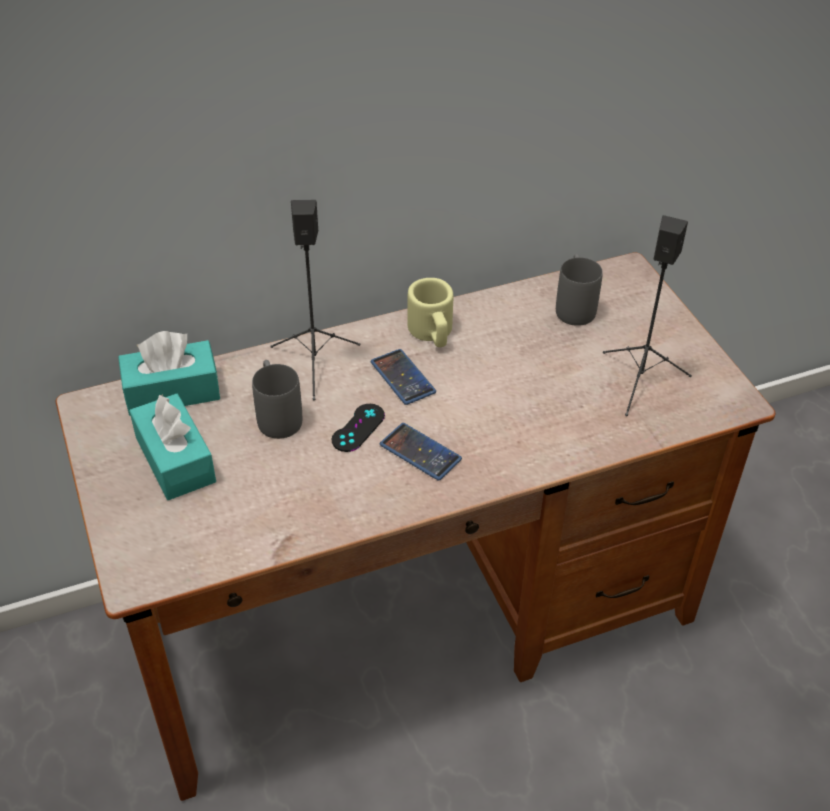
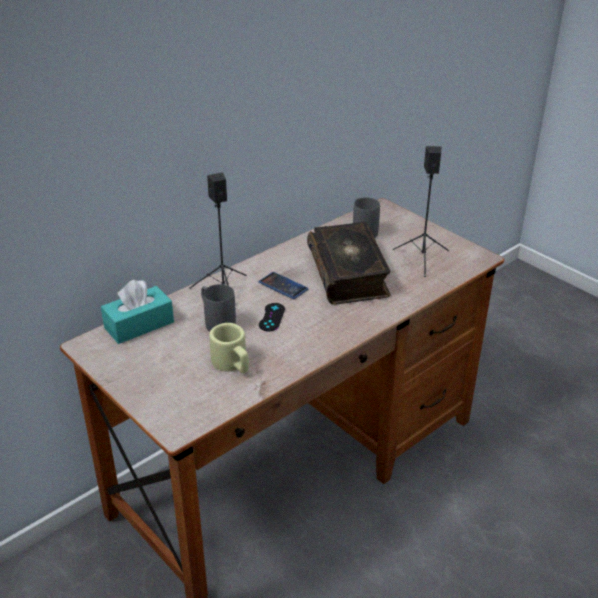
camera: 20 degrees left, 10 degrees down
turquoise tissue box [129,393,216,500] -> none
phone [380,423,462,481] -> none
beige mug [407,278,453,347] -> beige mug moved to [209,323,249,373]
none -> book [307,222,391,304]

